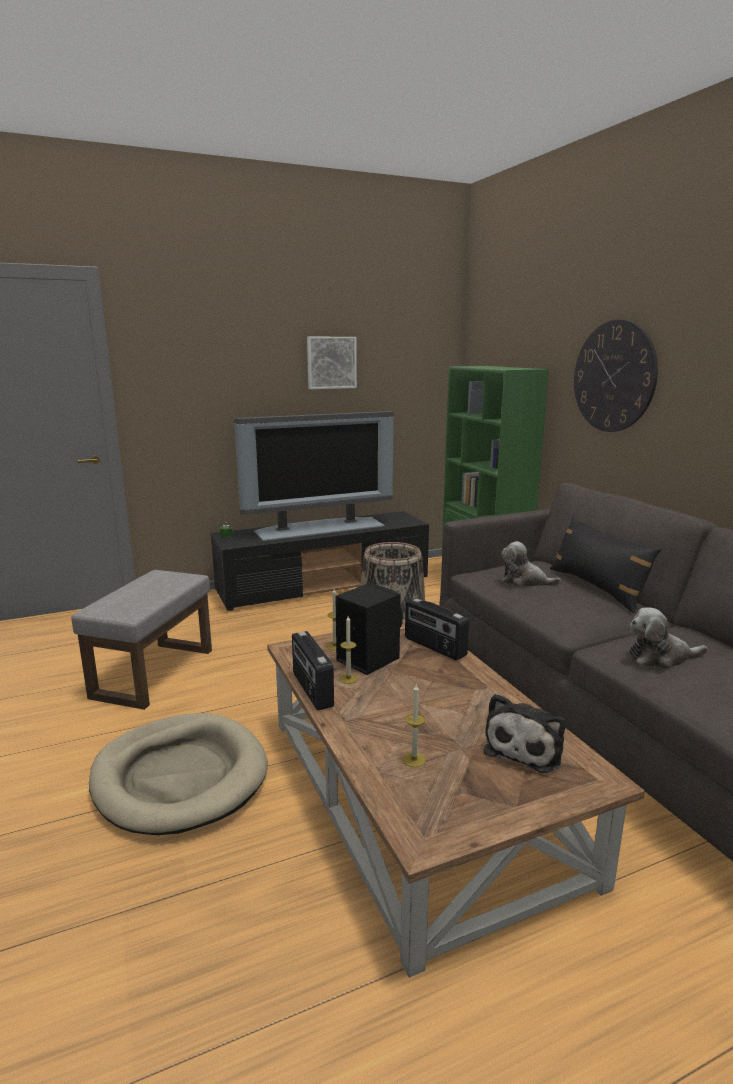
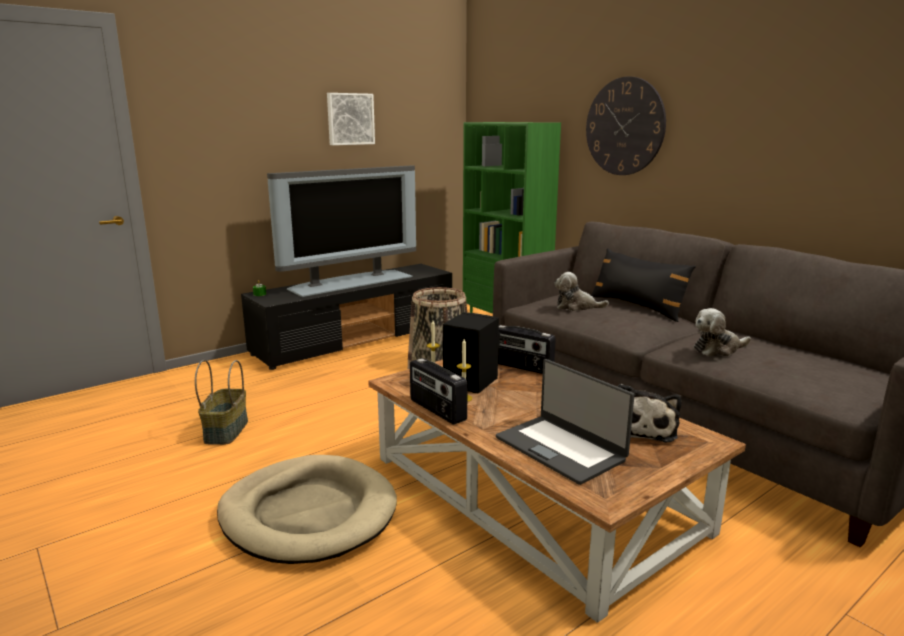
camera: 15 degrees left, 0 degrees up
grey ottoman [71,570,212,710] -> basket [195,360,248,445]
candle [403,683,426,767] -> laptop [496,359,635,485]

